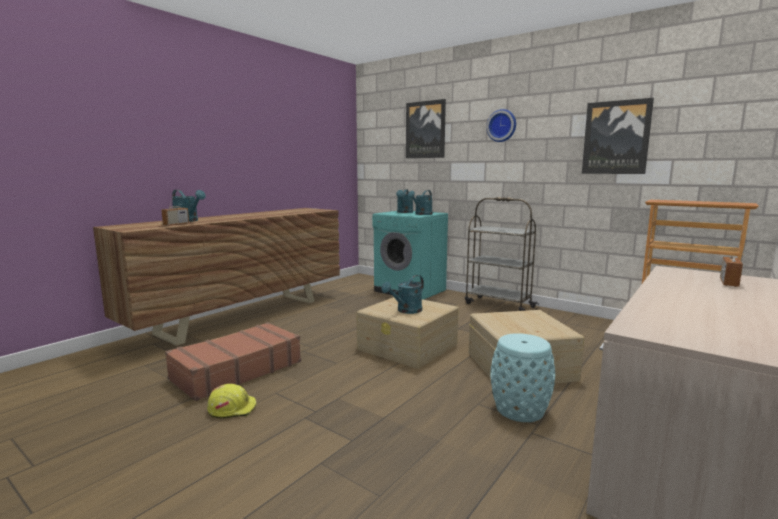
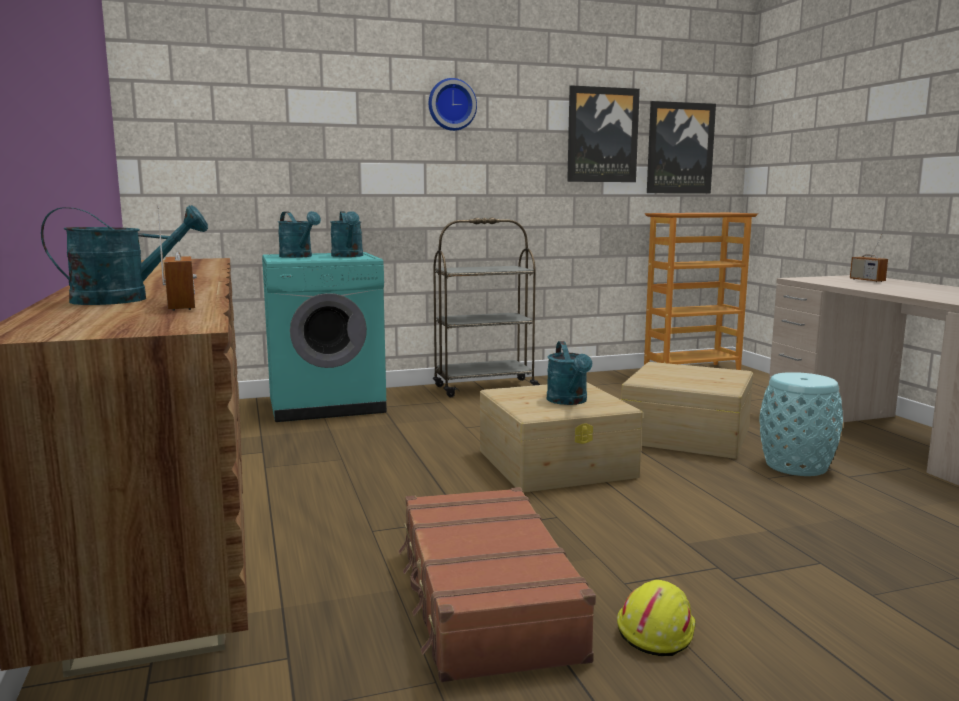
camera: 55 degrees left, 0 degrees up
picture [406,99,446,158] -> picture moved to [647,101,716,193]

